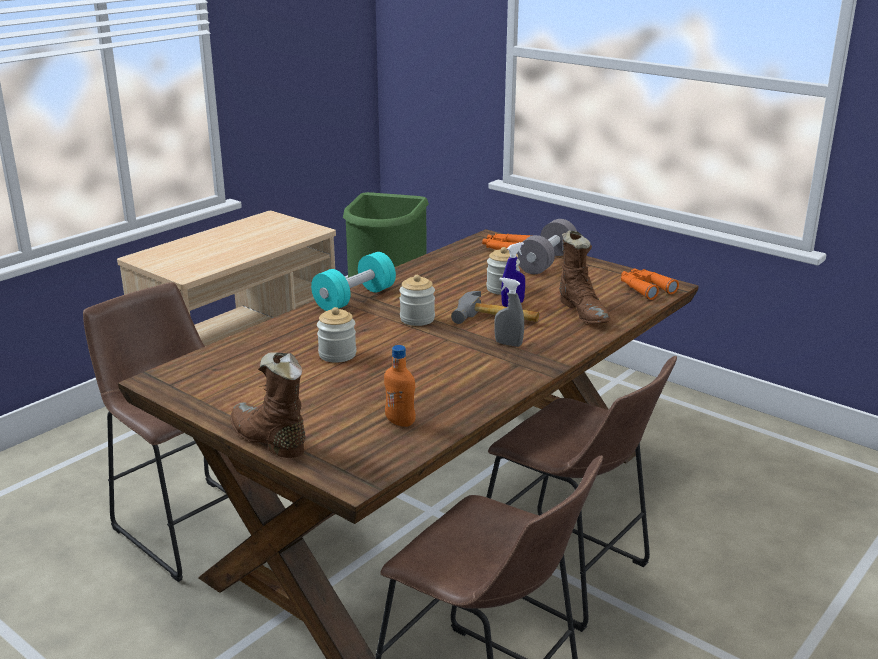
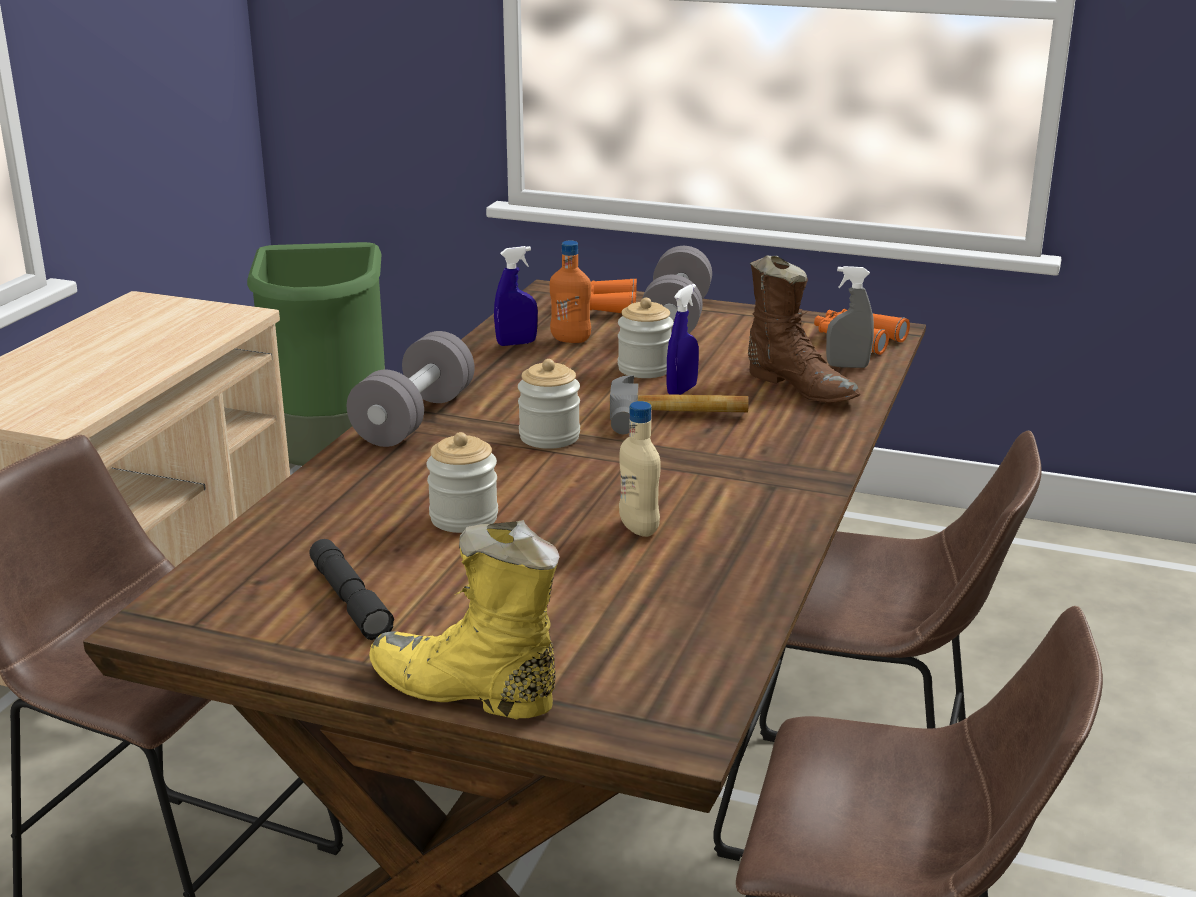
camera: 20 degrees left, 0 degrees up
brown boot [231,352,306,458] -> yellow boot [369,520,560,719]
turquoise dumbbell [311,252,396,311] -> grey dumbbell [347,331,475,447]
orange bottle [384,345,416,427] -> orange bottle moved to [550,241,591,343]
grey spray bottle [494,278,524,347] -> grey spray bottle moved to [826,266,874,368]
none -> grey flashlight [309,539,394,640]
none -> blue spray bottle [494,246,538,346]
none -> beige bottle [619,401,661,537]

